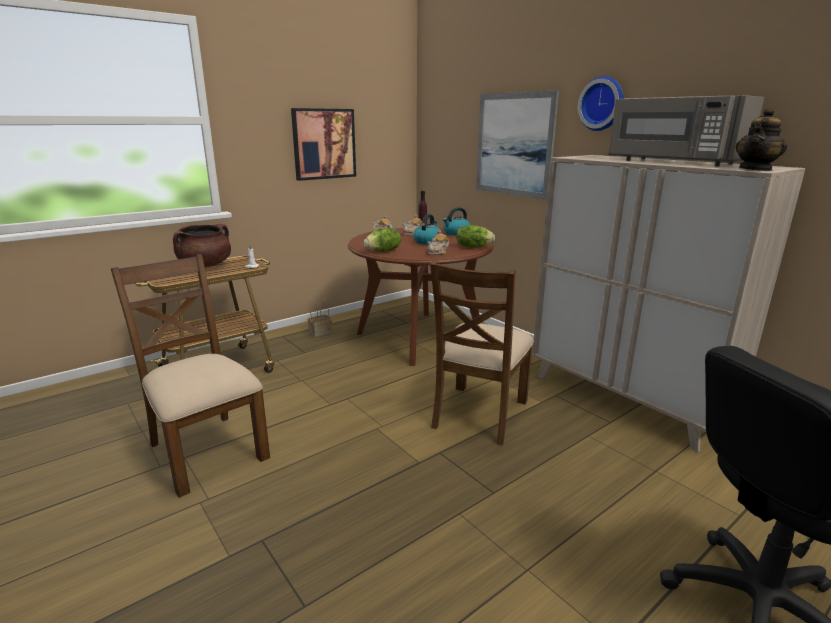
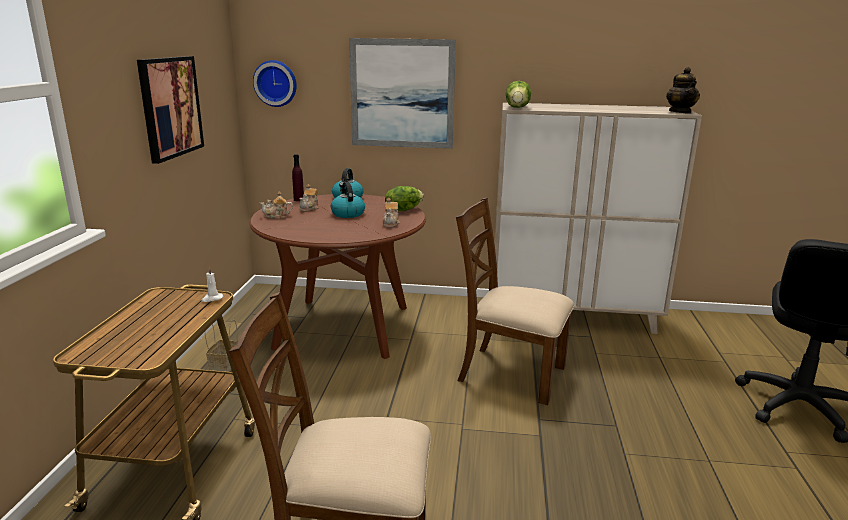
camera: 45 degrees left, 0 degrees up
brown cooking pot [173,224,231,267] -> none
lettuce [364,228,401,252] -> lettuce moved to [506,81,531,108]
brown chair [430,261,534,446] -> brown chair turned 135 degrees clockwise [456,198,574,405]
wall clock [578,76,624,131] -> wall clock moved to [253,60,297,107]
grey microwave [609,95,764,166] -> none

